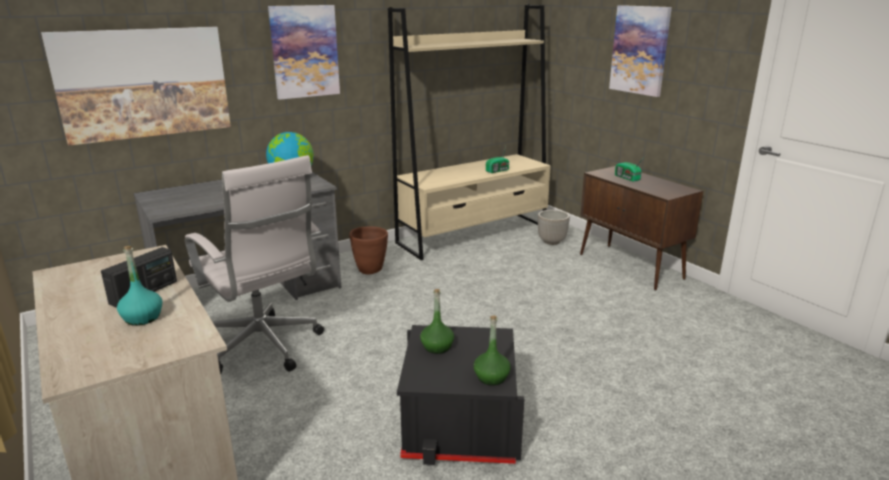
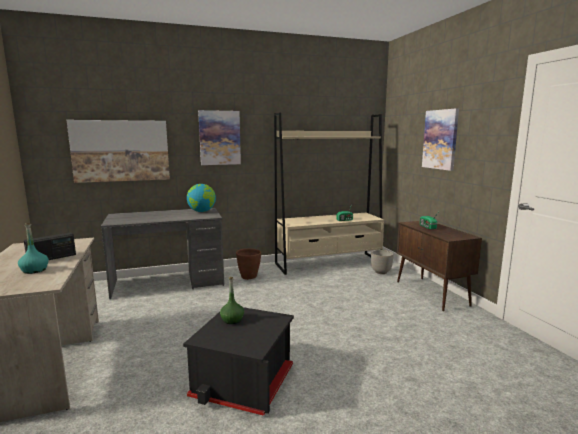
camera: 15 degrees right, 10 degrees down
white office chair [185,155,324,374] -> none
green bottle [474,316,511,386] -> none

